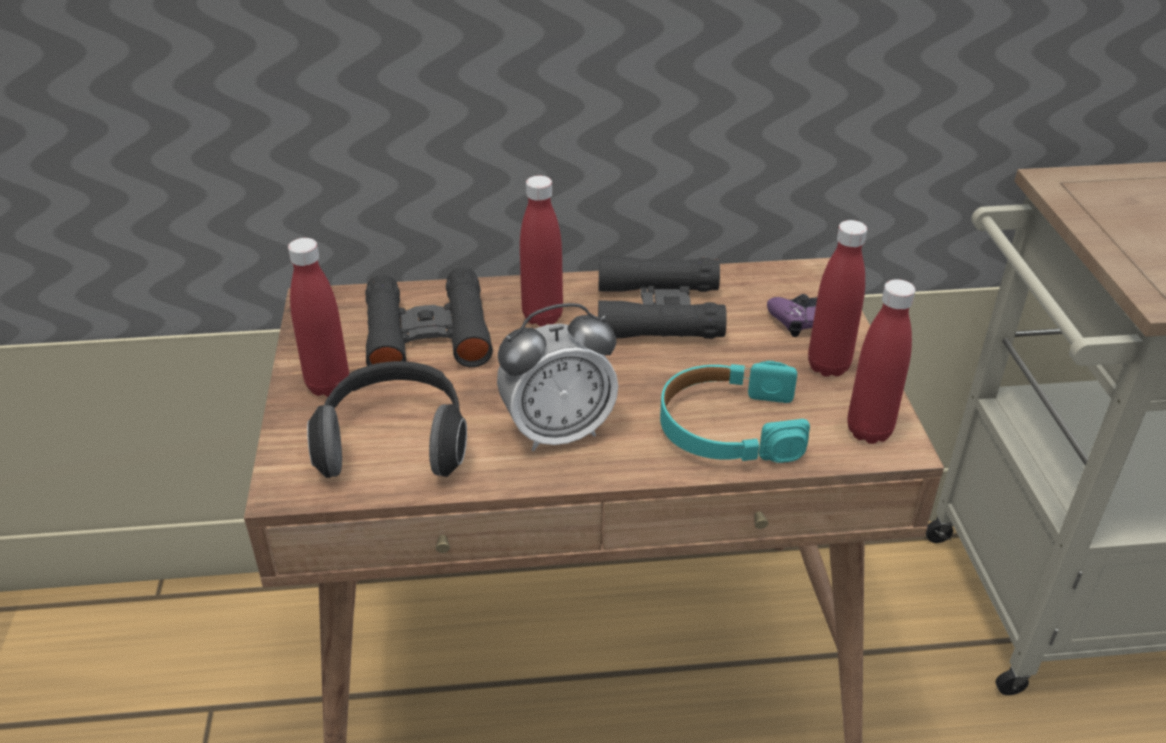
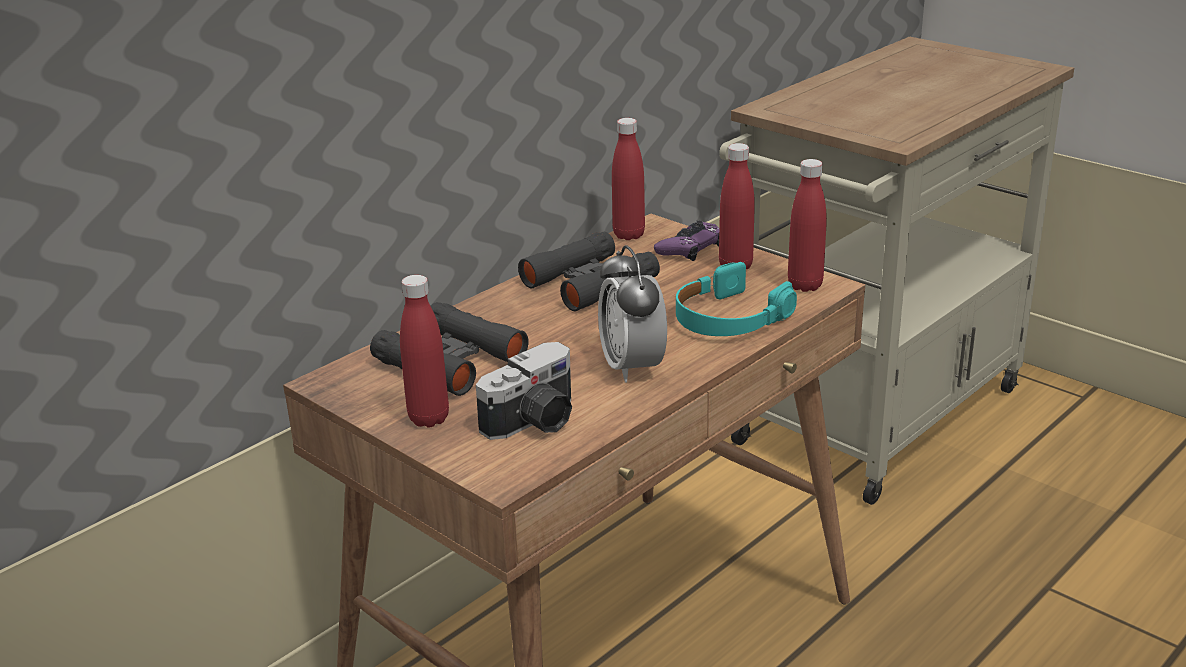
camera: 40 degrees left, 10 degrees down
headphones [307,361,467,478] -> camera [476,342,572,440]
alarm clock [497,303,618,451] -> alarm clock turned 135 degrees clockwise [598,245,667,382]
red bottle [520,176,563,326] -> red bottle moved to [612,118,645,240]

